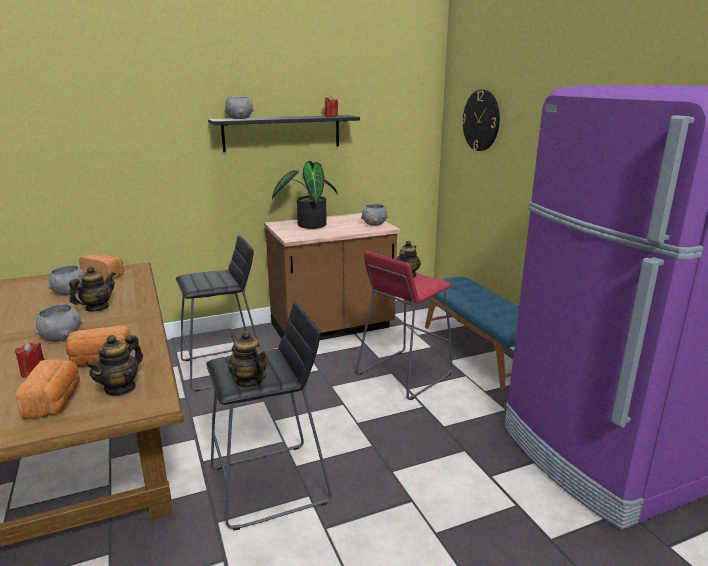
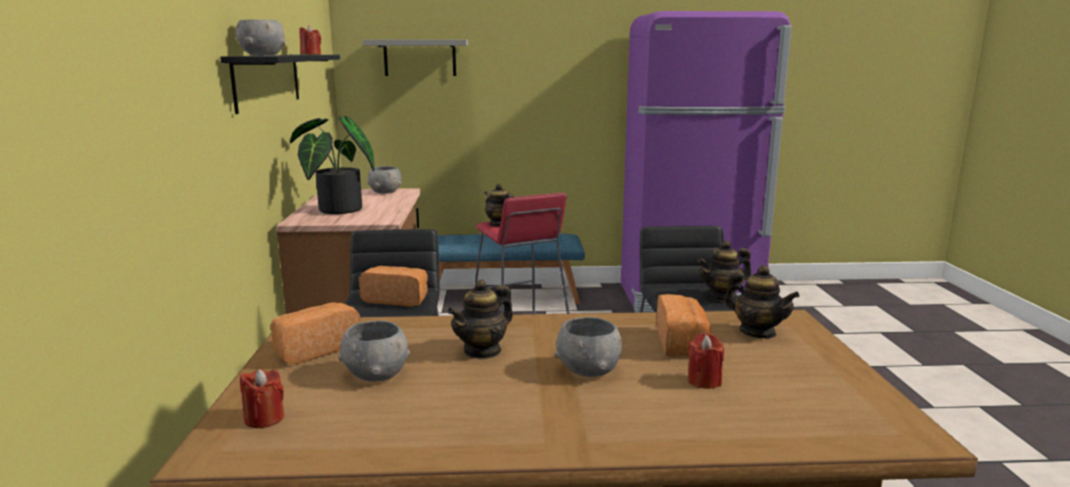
camera: 70 degrees left, 5 degrees down
bread [16,359,80,419] -> bread moved to [359,266,428,307]
teapot [69,266,115,312] -> teapot turned 105 degrees counterclockwise [447,279,513,359]
wall clock [461,90,500,151] -> grey shelf [362,39,468,76]
none -> red candle [240,369,284,428]

